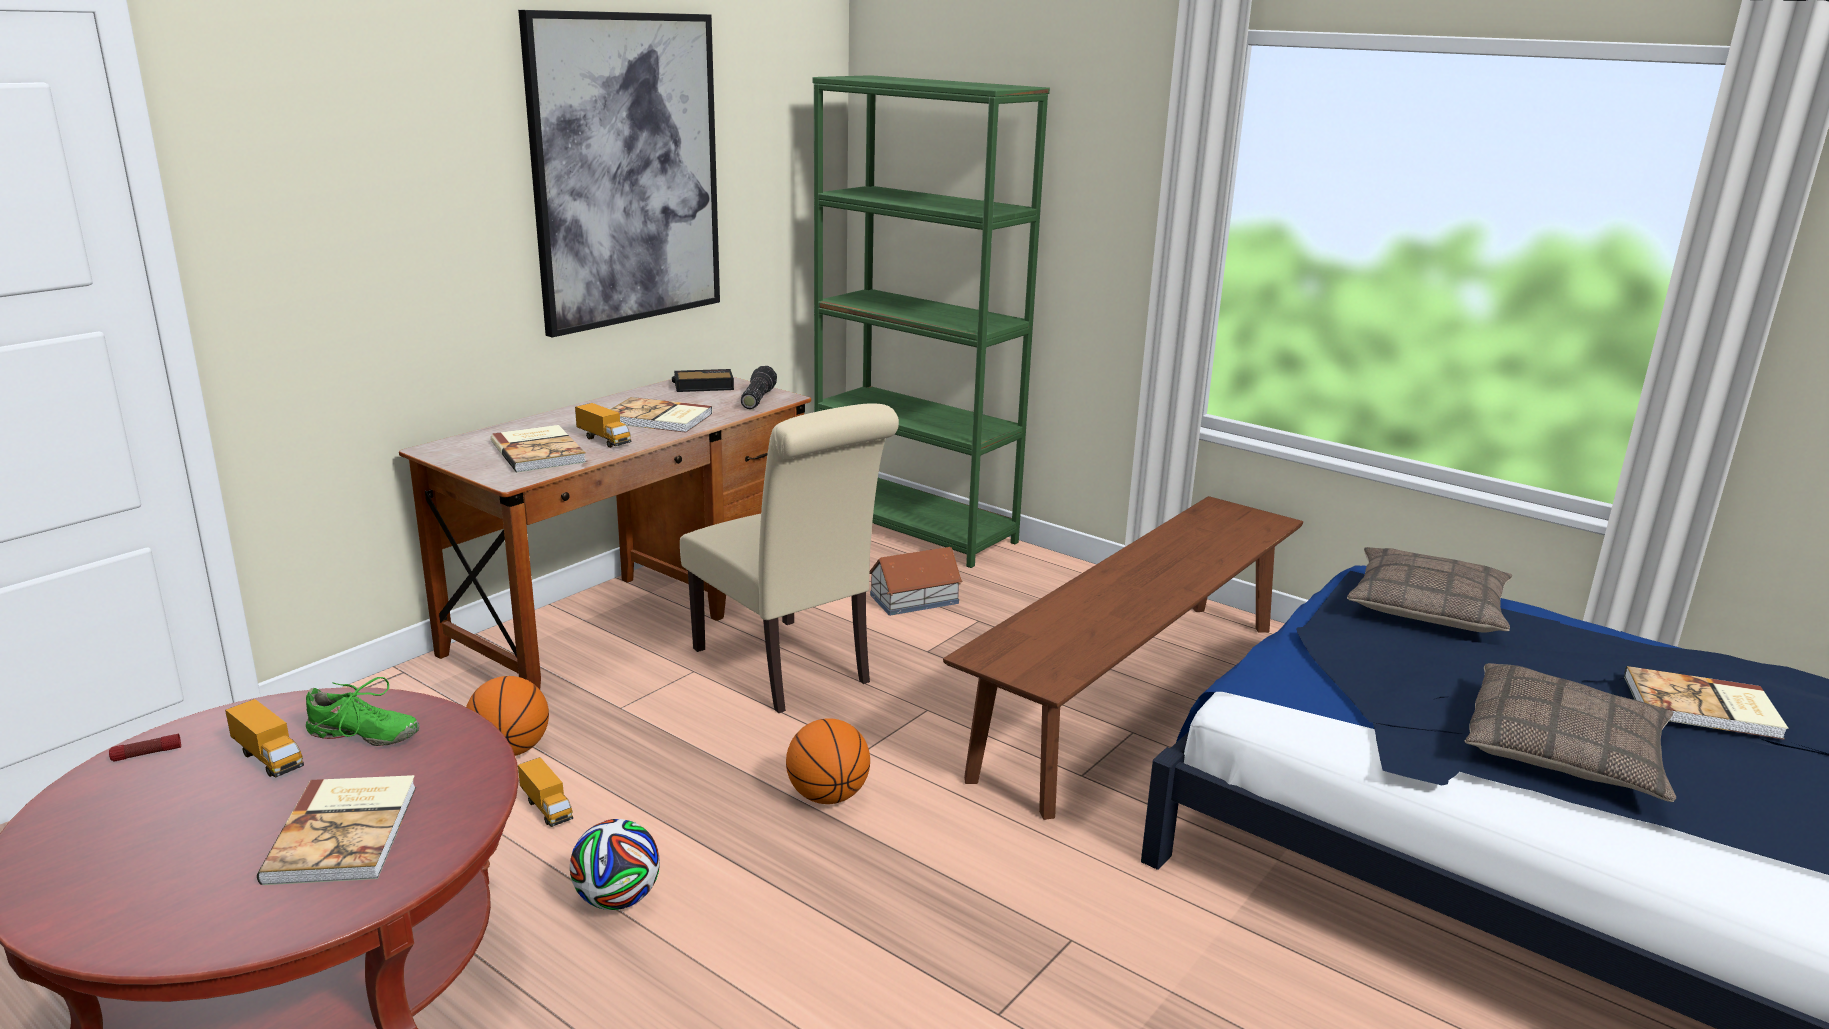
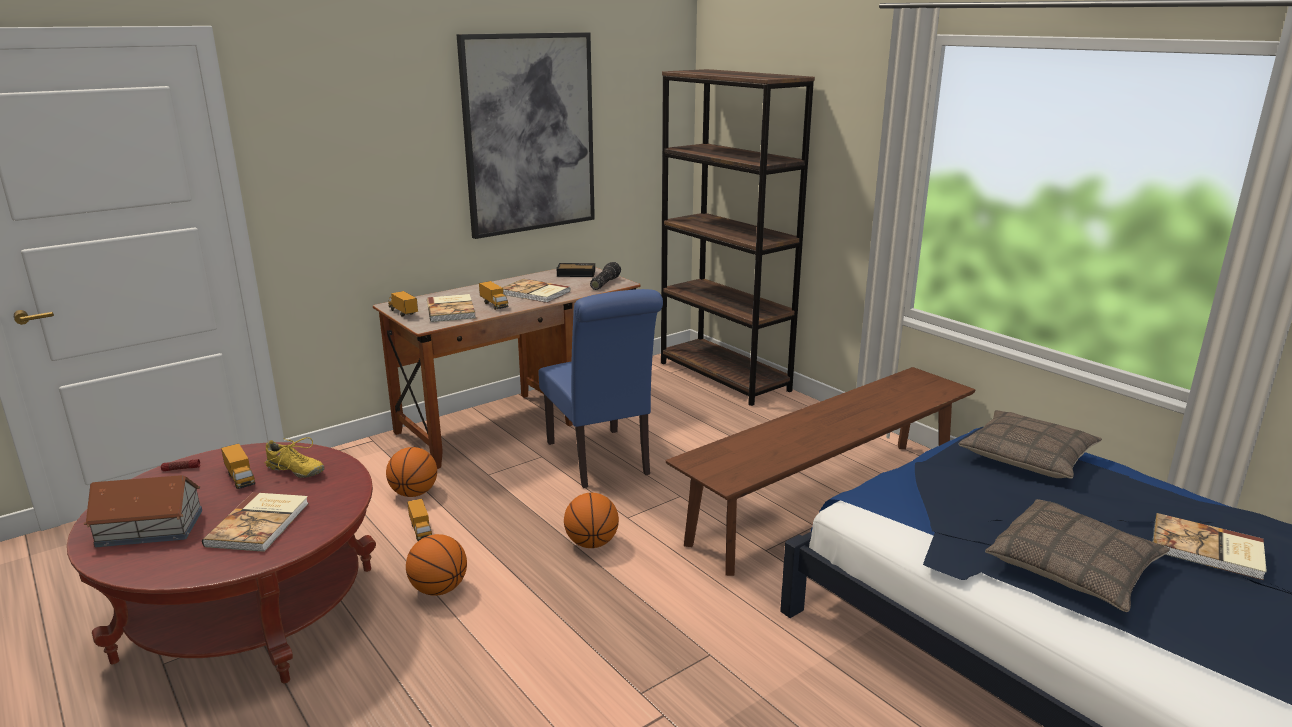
camera: 15 degrees right, 0 degrees up
green shoe [306,677,419,746] -> yellow shoe [265,437,325,478]
football [570,819,660,910] -> basketball [406,534,467,596]
beige chair [680,404,899,713] -> blue chair [539,289,663,488]
green bookcase [813,75,1050,568] -> brown bookcase [661,69,815,406]
toy house [869,547,963,616] -> toy house moved to [84,475,202,548]
none -> toy truck [388,291,418,316]

